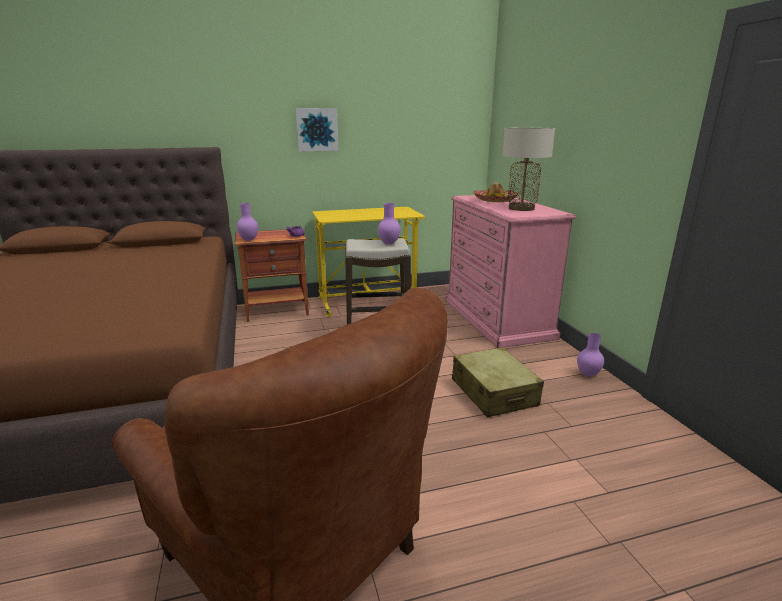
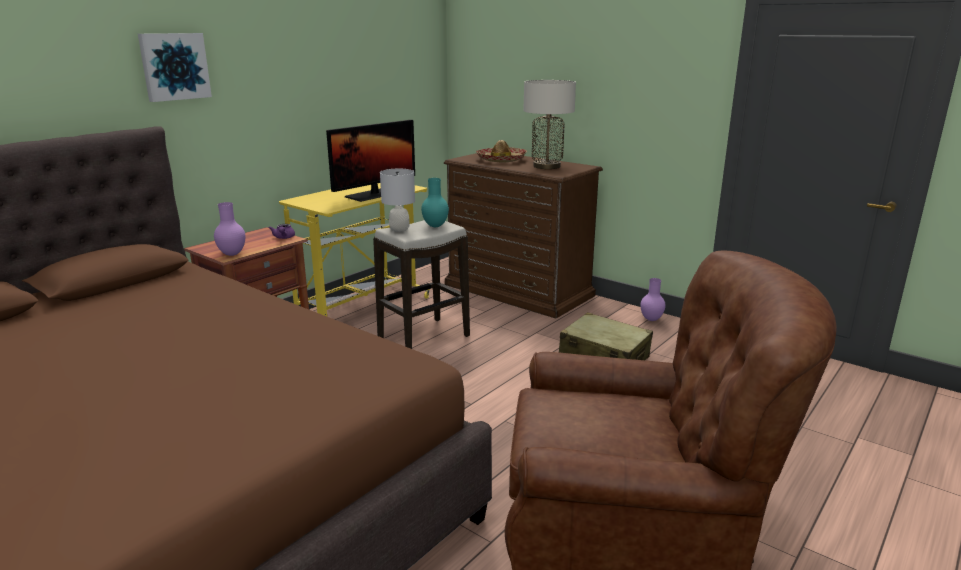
camera: 35 degrees left, 0 degrees up
picture [295,108,339,152] -> picture moved to [138,33,212,102]
purple vase [378,203,400,245] -> turquoise vase [421,178,449,227]
pink dresser [445,195,576,348] -> brown dresser [444,153,603,318]
none -> monitor [326,120,415,202]
none -> grey table lamp [380,169,415,232]

